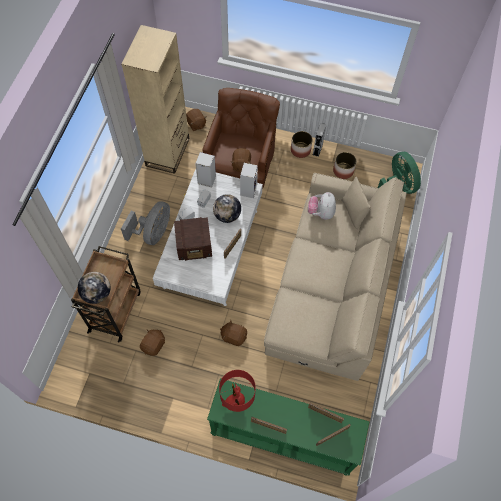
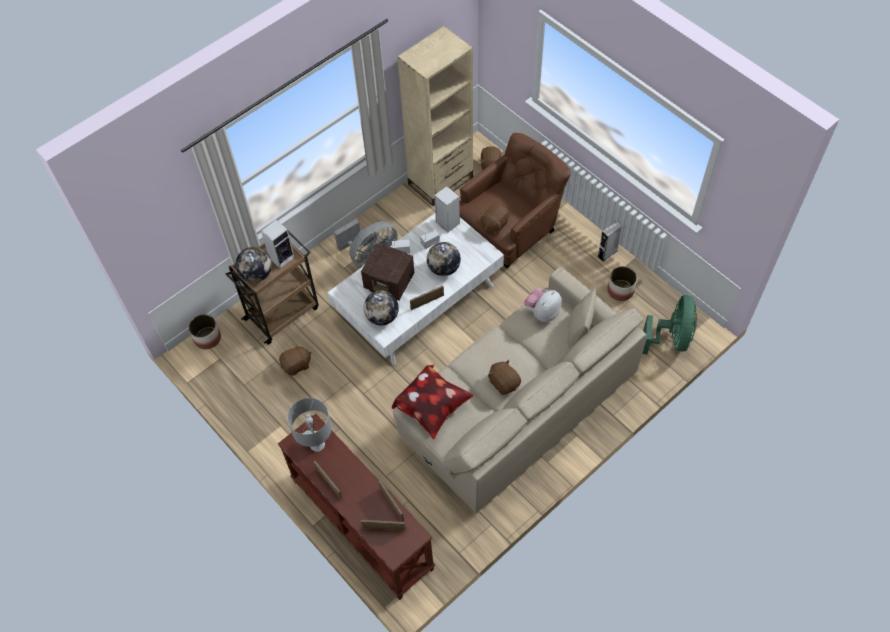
camera: 35 degrees right, 5 degrees down
green console table [207,378,369,476] -> brown console table [278,414,435,600]
red table lamp [219,370,256,412] -> grey table lamp [288,398,332,452]
brown plush toy [220,320,247,346] -> brown plush toy moved to [488,360,521,395]
speaker [240,163,258,198] -> speaker moved to [261,220,295,269]
planter [291,131,313,158] -> planter moved to [189,314,221,349]
none -> globe [364,290,399,325]
none -> pillow [392,365,474,440]

